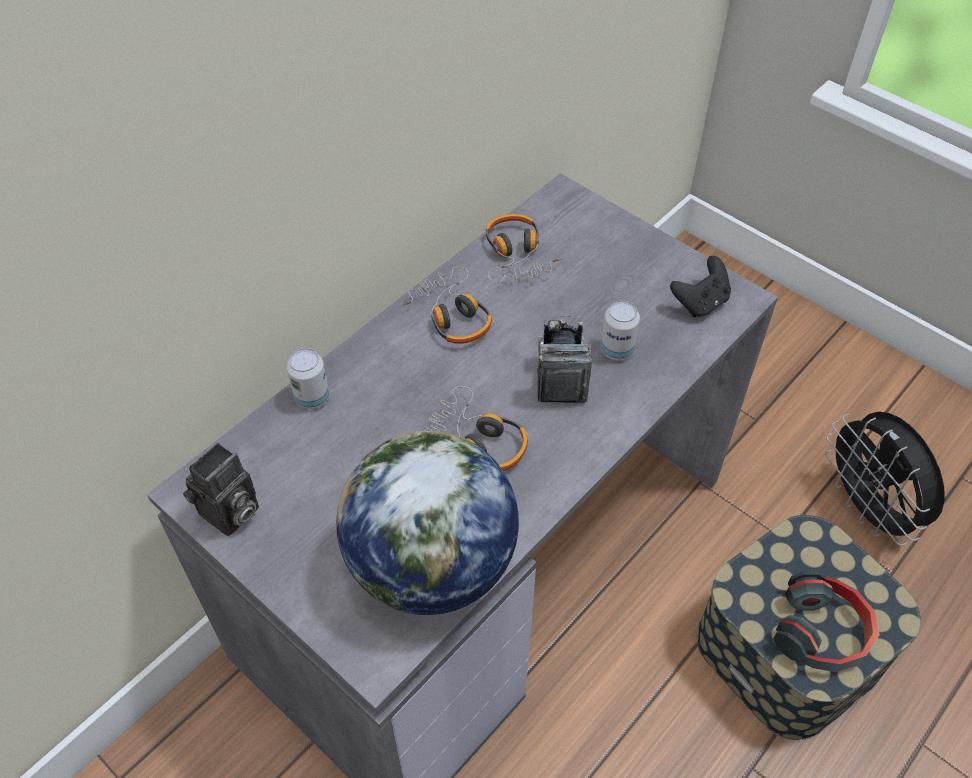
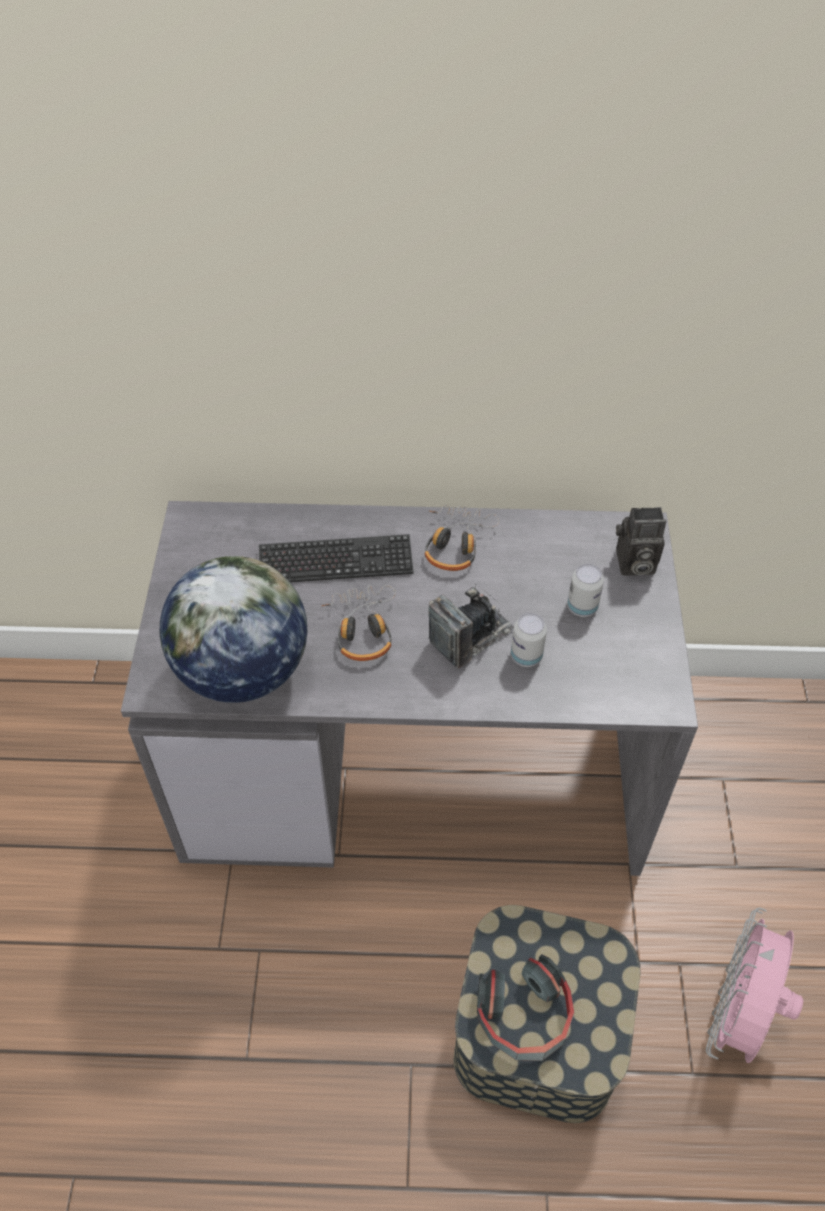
camera: 50 degrees right, 0 degrees up
camera [183,443,259,536] -> camera moved to [616,507,666,576]
can [287,348,329,409] -> can moved to [567,564,604,617]
headphones [486,214,562,283] -> none
black game controller [670,256,731,317] -> none
black fan [825,411,945,546] -> pink fan [706,908,803,1063]
none -> keyboard [259,534,414,582]

